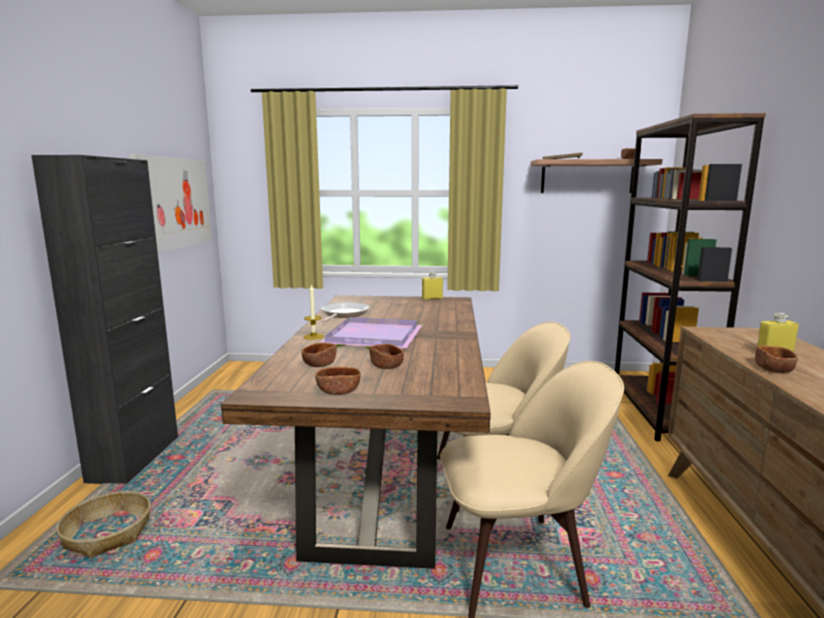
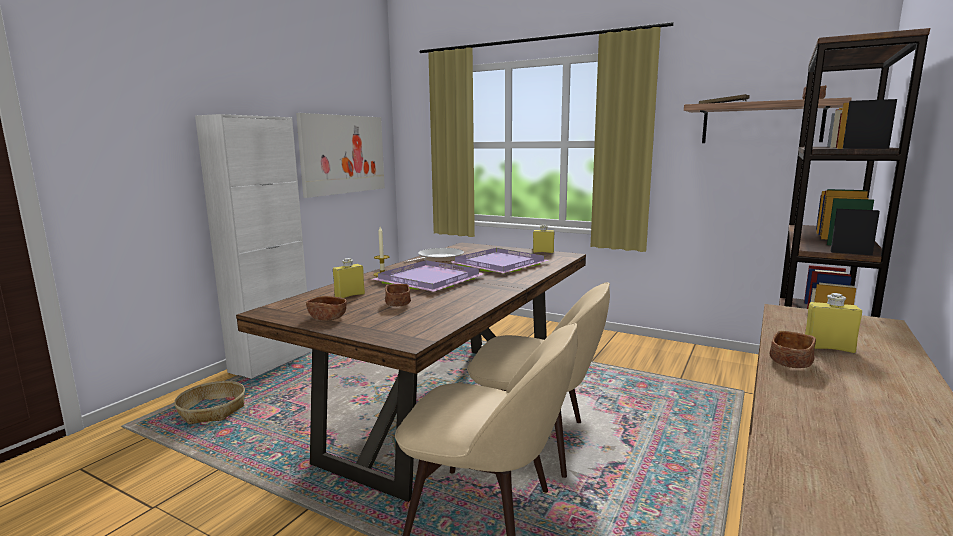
camera: 25 degrees right, 0 degrees up
black cabinet [31,155,178,484] -> white cabinet [195,114,312,379]
brown bowl [301,342,337,367] -> yellow bottle [333,258,365,298]
none -> purple tray [450,248,550,273]

